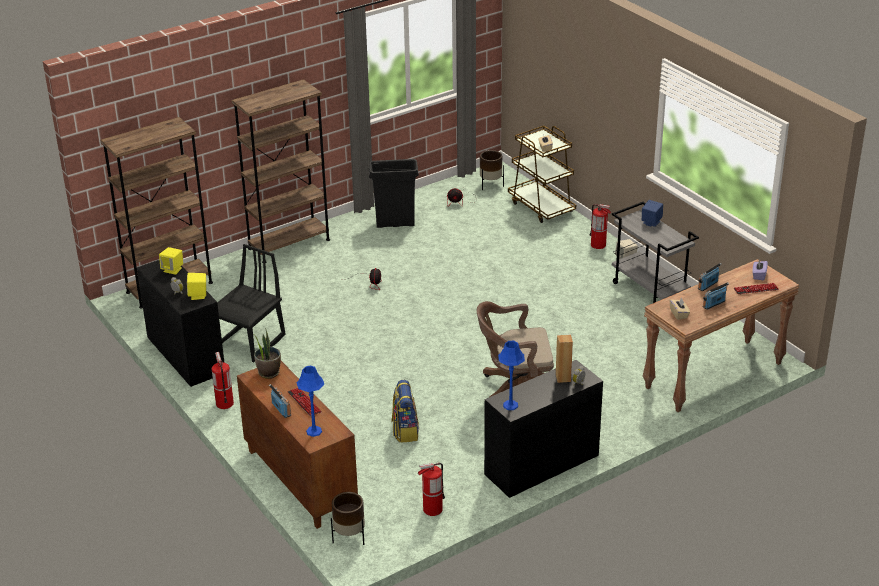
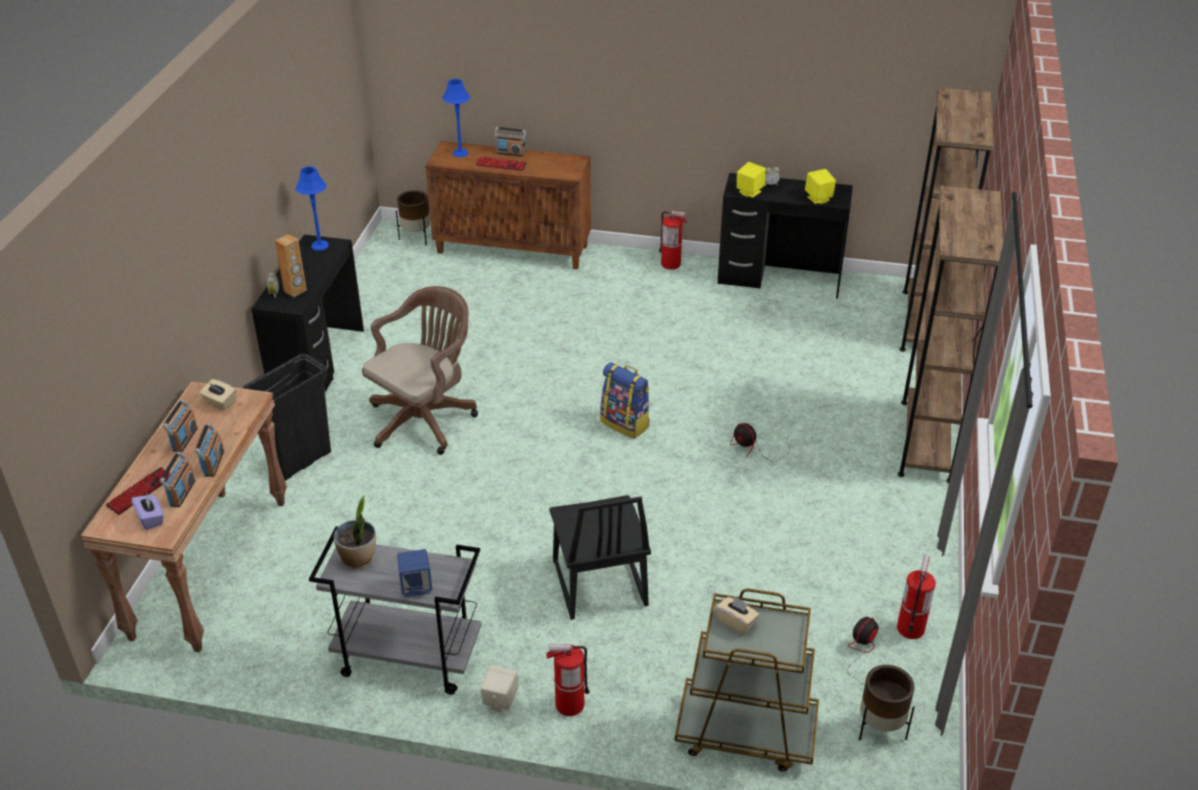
camera: 135 degrees right, 5 degrees up
black chair [217,244,286,362] -> black chair moved to [549,495,651,620]
potted plant [254,331,281,379] -> potted plant moved to [334,495,376,569]
black trash can [369,159,419,228] -> black trash can moved to [243,354,331,481]
backpack [391,380,419,442] -> backpack moved to [600,362,650,439]
fire extinguisher [418,463,445,516] -> fire extinguisher moved to [897,555,936,639]
none -> radio [159,452,195,507]

